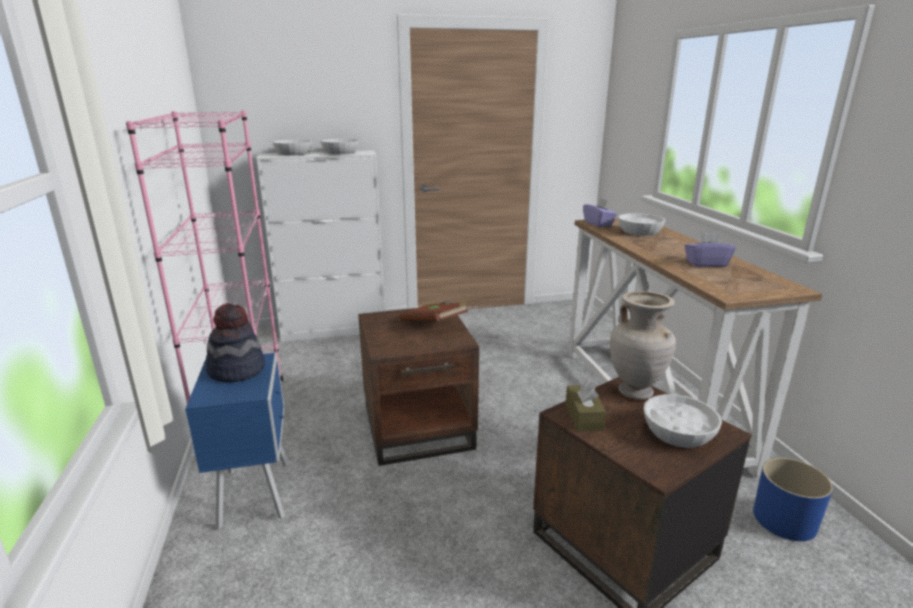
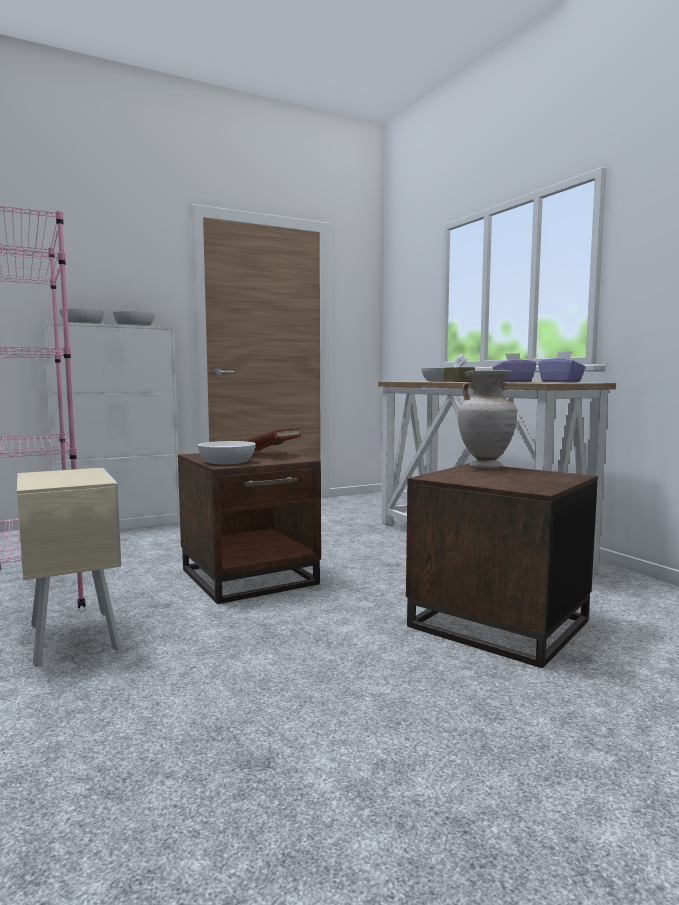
camera: 15 degrees left, 15 degrees down
blue nightstand [185,353,289,529] -> beige nightstand [17,468,121,667]
hat [206,303,265,382] -> none
brown tissue box [565,378,606,432] -> brown tissue box moved to [444,354,475,382]
purple tissue box [583,198,617,227] -> purple tissue box moved to [538,351,586,382]
white bowl [644,394,722,448] -> white bowl moved to [198,441,256,464]
blue planter [753,458,833,541] -> none

